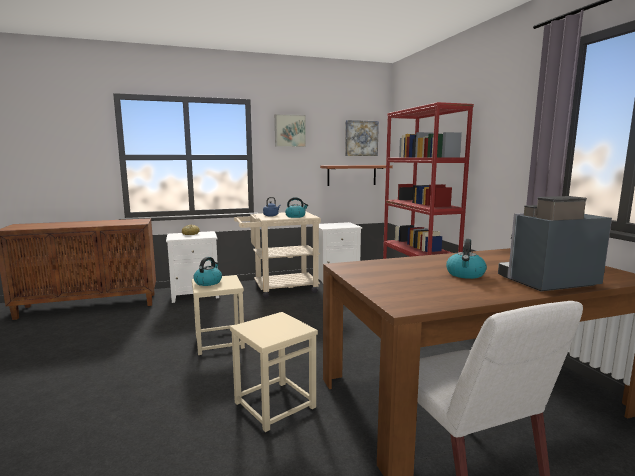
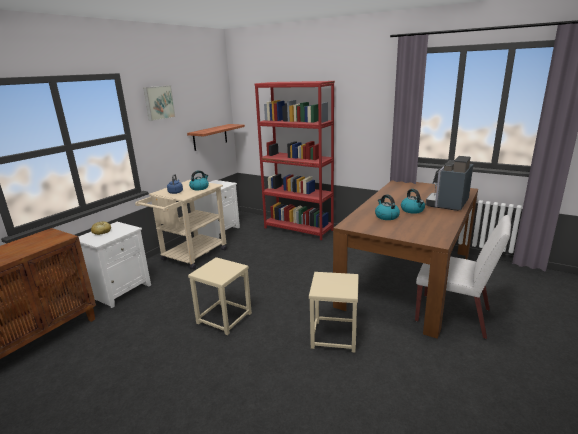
camera: 40 degrees left, 10 degrees up
kettle [194,257,222,286] -> kettle moved to [375,195,400,220]
picture [345,120,379,156] -> none

